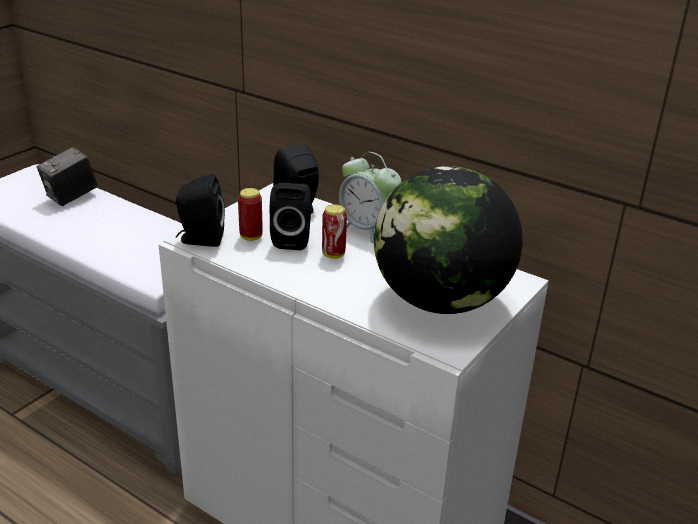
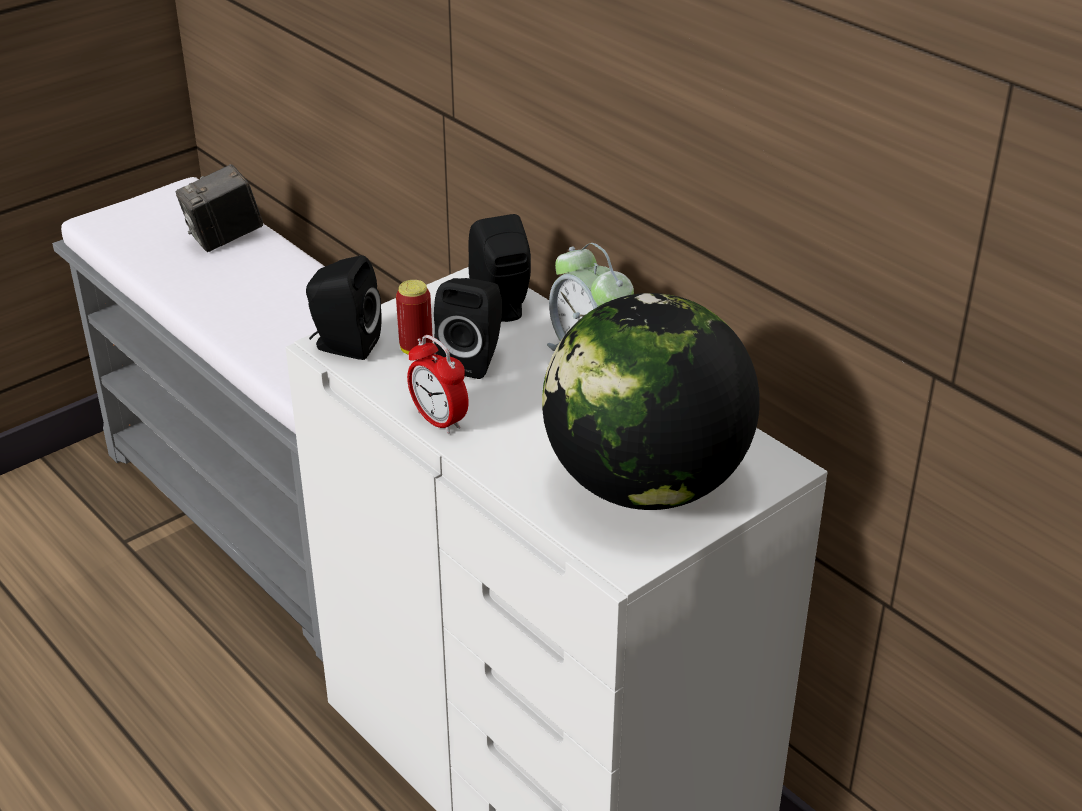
camera: 15 degrees right, 5 degrees up
can [322,204,347,259] -> none
none -> alarm clock [407,335,469,434]

